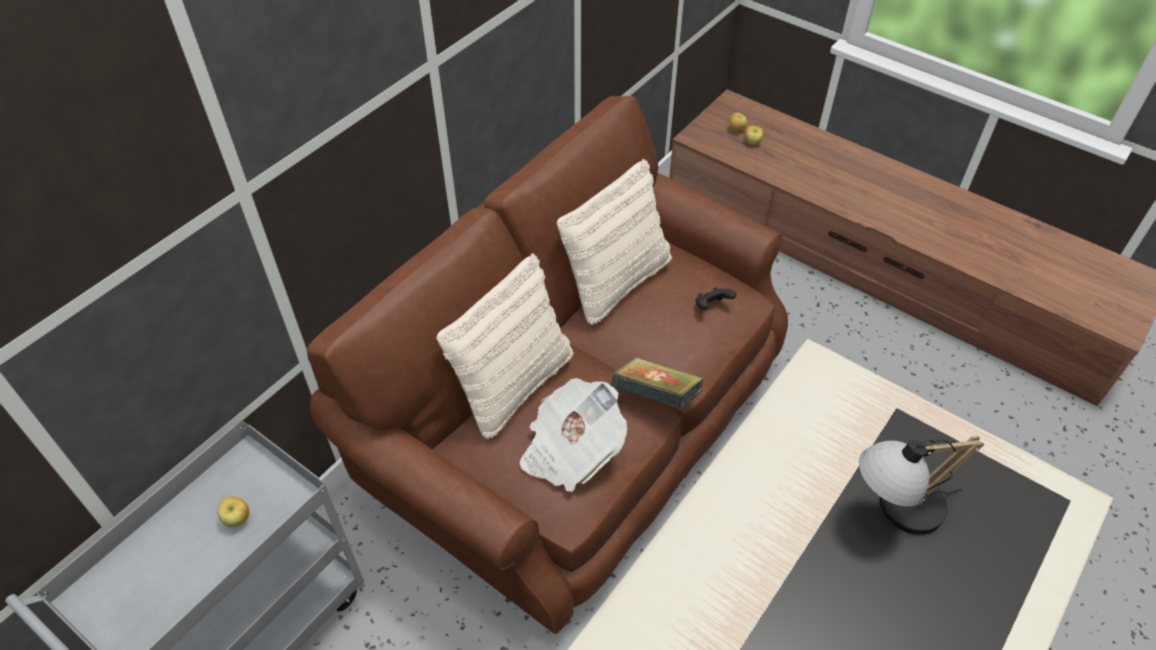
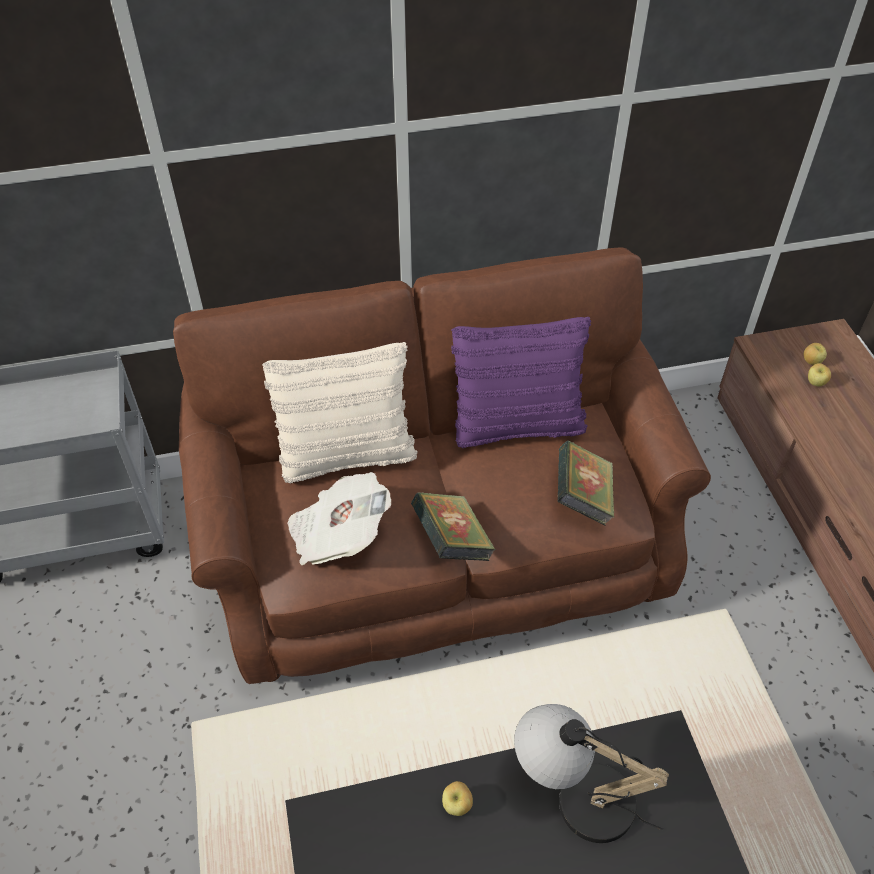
camera: 40 degrees right, 0 degrees up
apple [217,496,249,527] -> apple moved to [442,781,473,816]
beige pillow [557,159,672,325] -> purple pillow [451,317,591,448]
black game controller [695,287,736,310] -> book [558,441,614,526]

